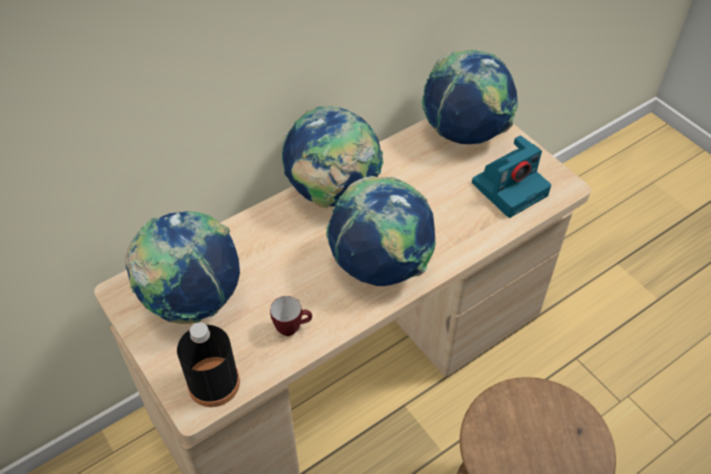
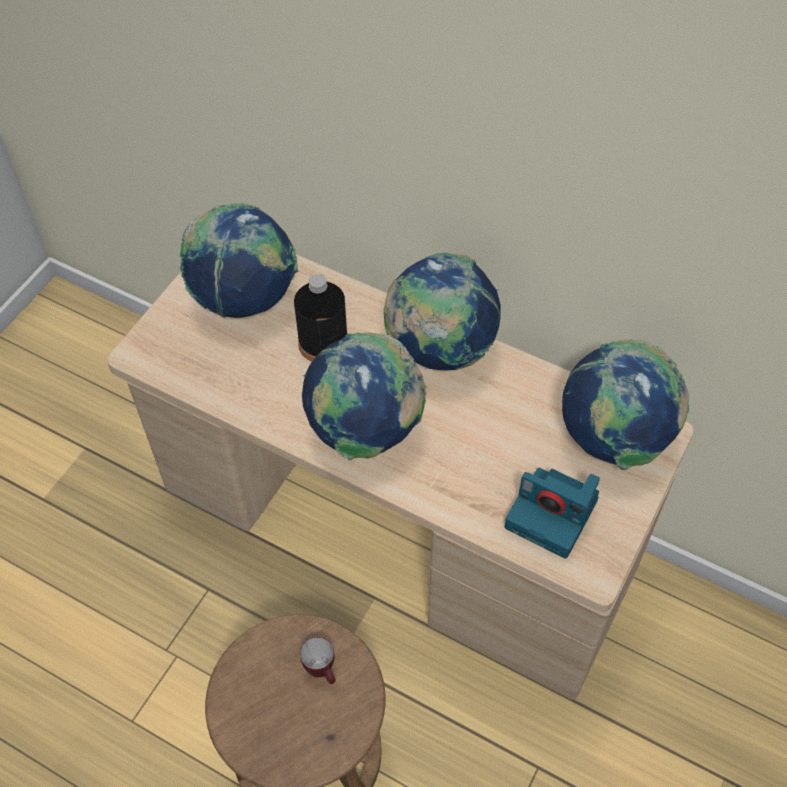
camera: 65 degrees right, 5 degrees up
black bottle [177,322,240,407] -> black bottle moved to [294,274,348,361]
mug [270,296,312,336] -> mug moved to [300,637,336,684]

